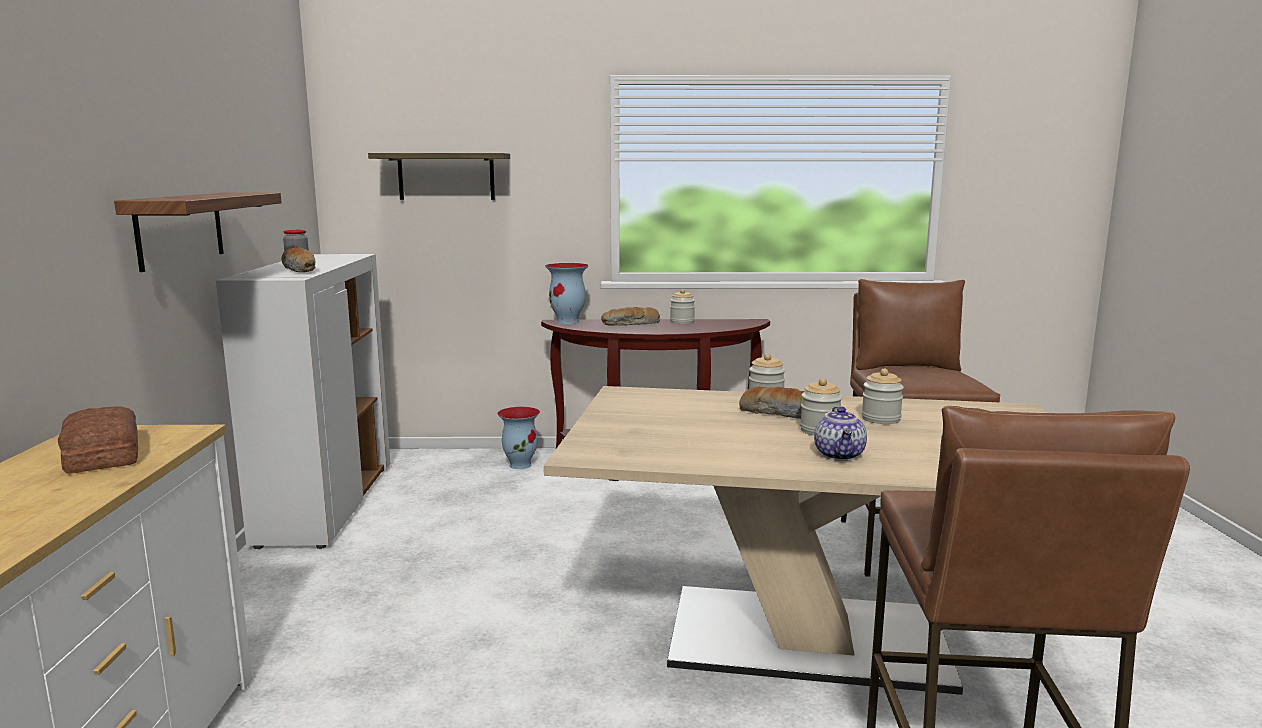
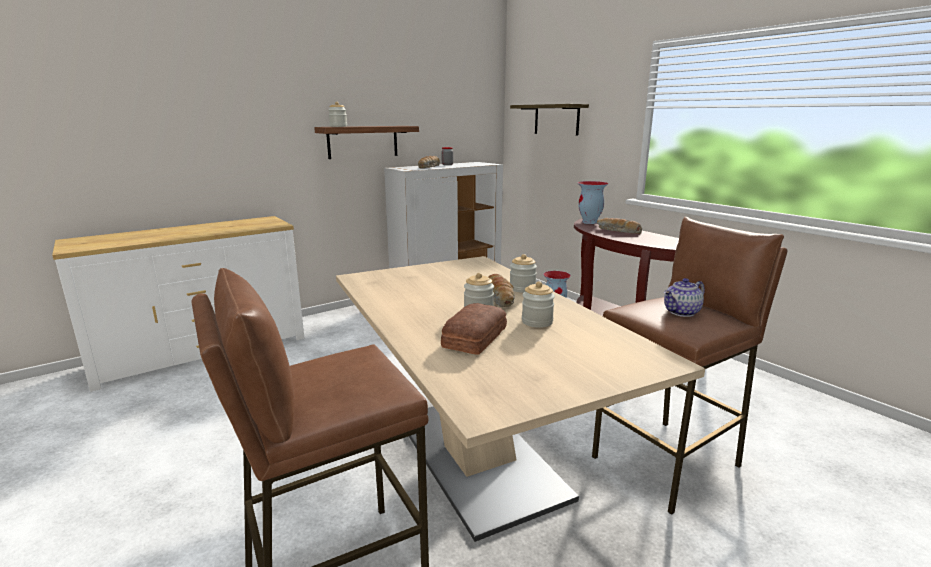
camera: 55 degrees right, 5 degrees up
bread [58,407,138,474] -> bread moved to [441,303,507,355]
jar [670,289,695,324] -> jar moved to [328,102,347,127]
teapot [814,407,867,461] -> teapot moved to [664,278,705,317]

